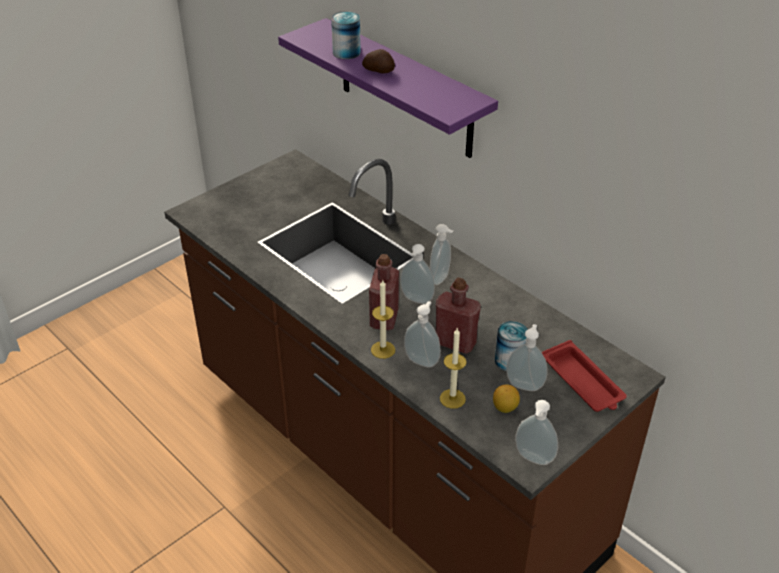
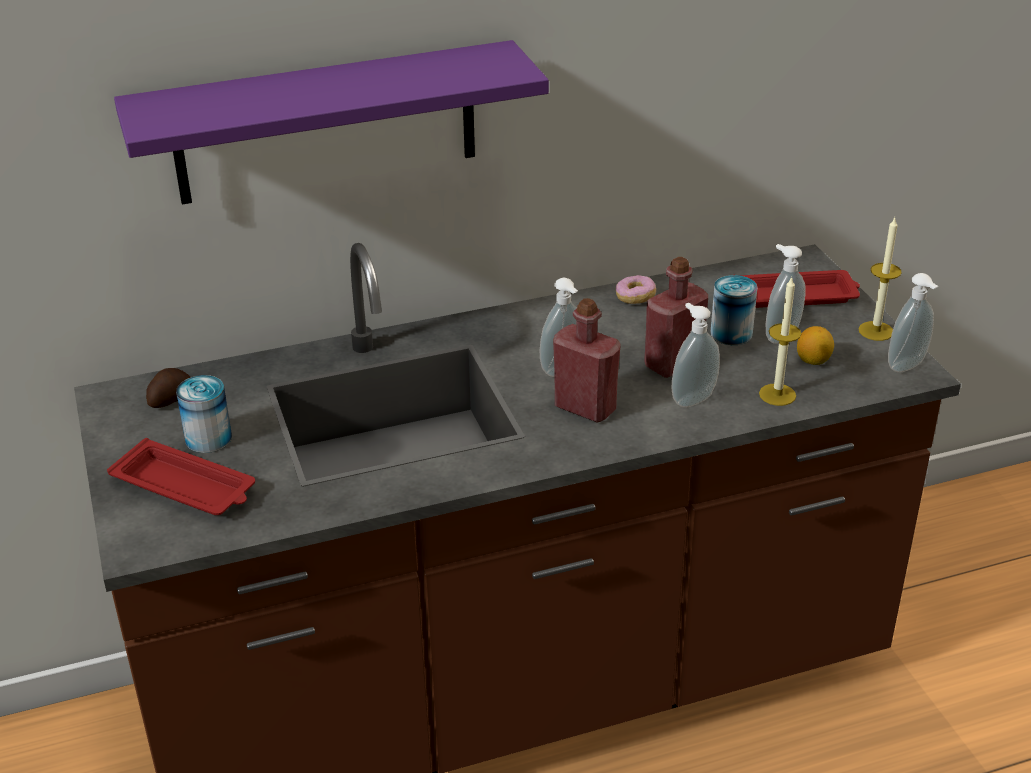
camera: 65 degrees left, 5 degrees down
can [331,11,361,59] -> can moved to [176,375,232,453]
potato [362,49,395,73] -> potato moved to [146,368,191,408]
candle [371,280,395,359] -> candle moved to [858,218,902,341]
soap dispenser [430,224,453,285] -> none
none -> red tray [107,438,255,515]
none -> donut [616,275,656,304]

